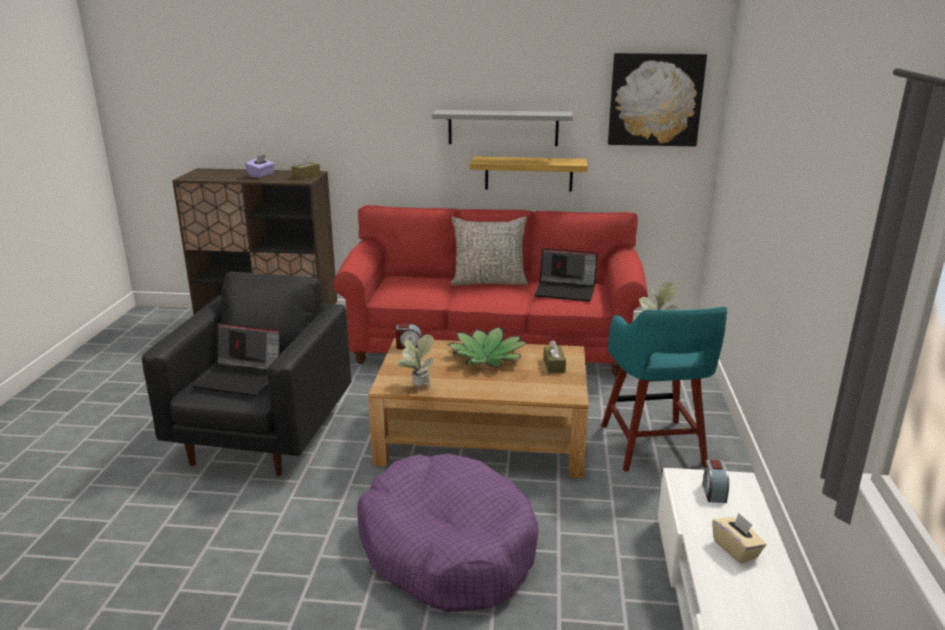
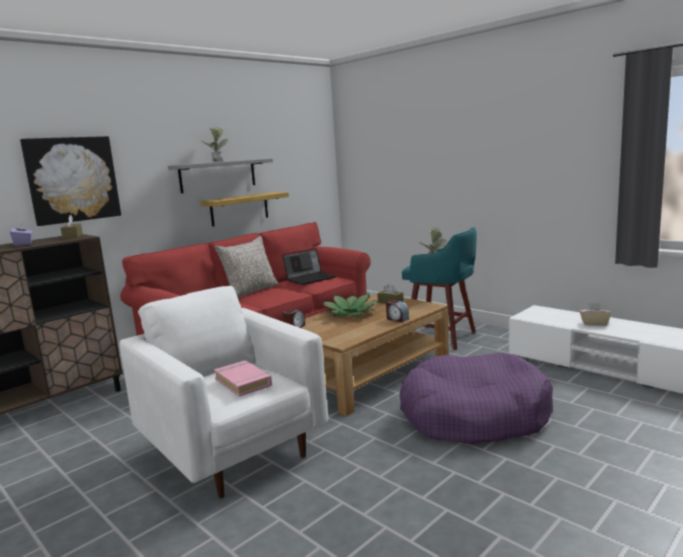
camera: 50 degrees left, 10 degrees down
black armchair [142,272,352,476] -> white armchair [119,285,328,498]
laptop [191,323,281,396] -> pink book [214,360,272,397]
potted plant [398,334,434,387] -> potted plant moved to [201,127,228,162]
picture [608,53,707,147] -> picture moved to [20,136,121,226]
alarm clock [702,459,729,503] -> alarm clock moved to [386,300,409,323]

